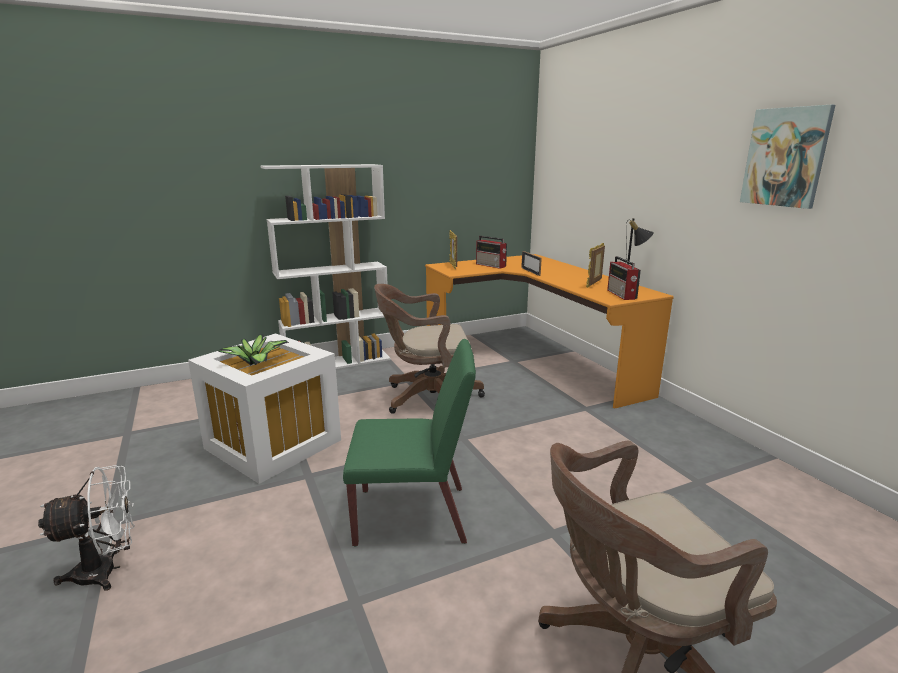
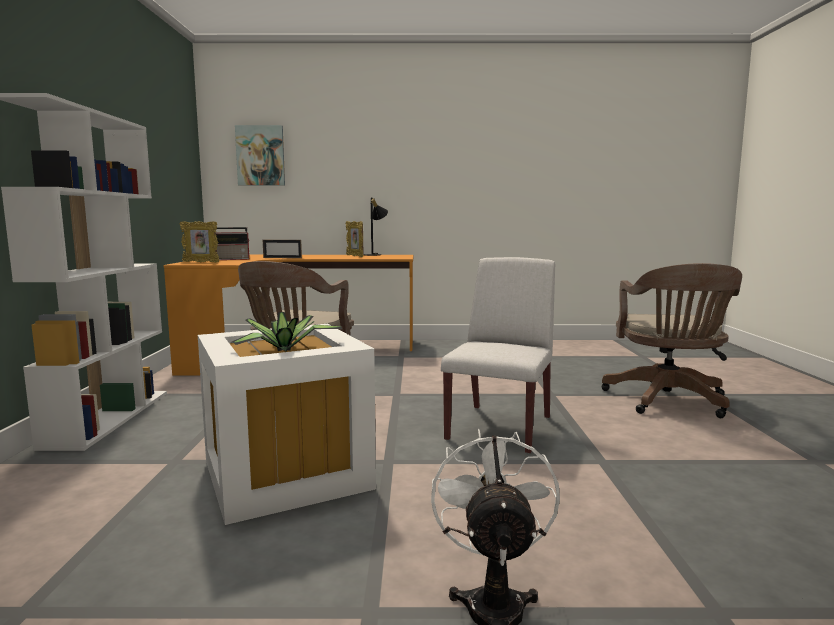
camera: 65 degrees left, 10 degrees down
green chair [343,339,476,546] -> white chair [441,257,555,454]
radio [607,256,641,300] -> none
picture [740,105,835,209] -> picture moved to [235,125,285,185]

